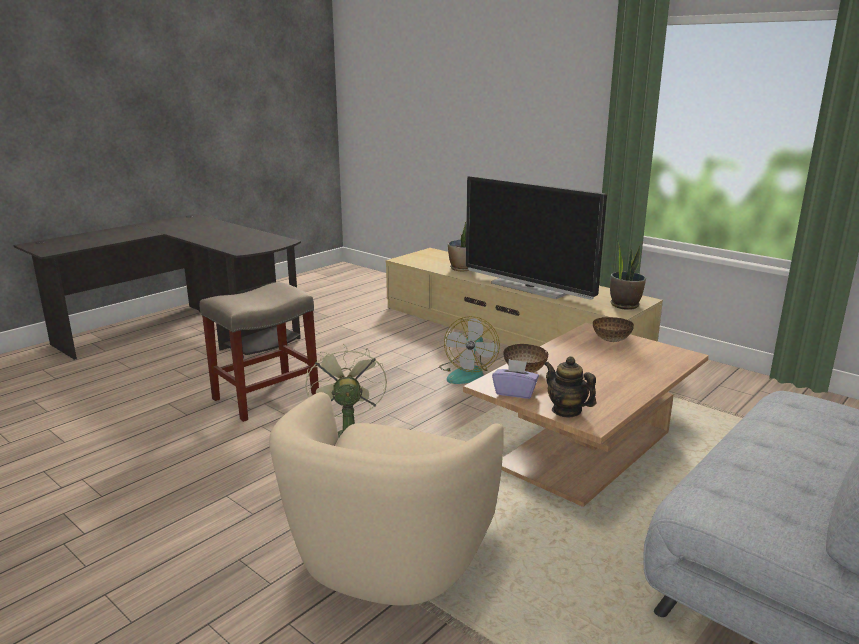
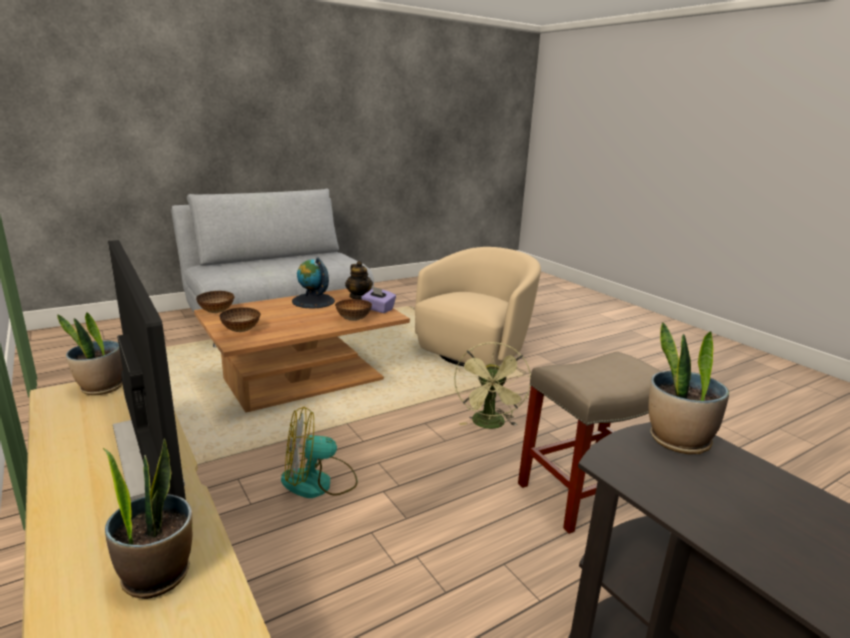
camera: 165 degrees left, 0 degrees up
fan [439,316,500,384] -> fan turned 135 degrees counterclockwise [281,407,358,498]
none -> bowl [196,291,235,313]
none -> globe [292,257,335,309]
none -> potted plant [649,322,729,455]

